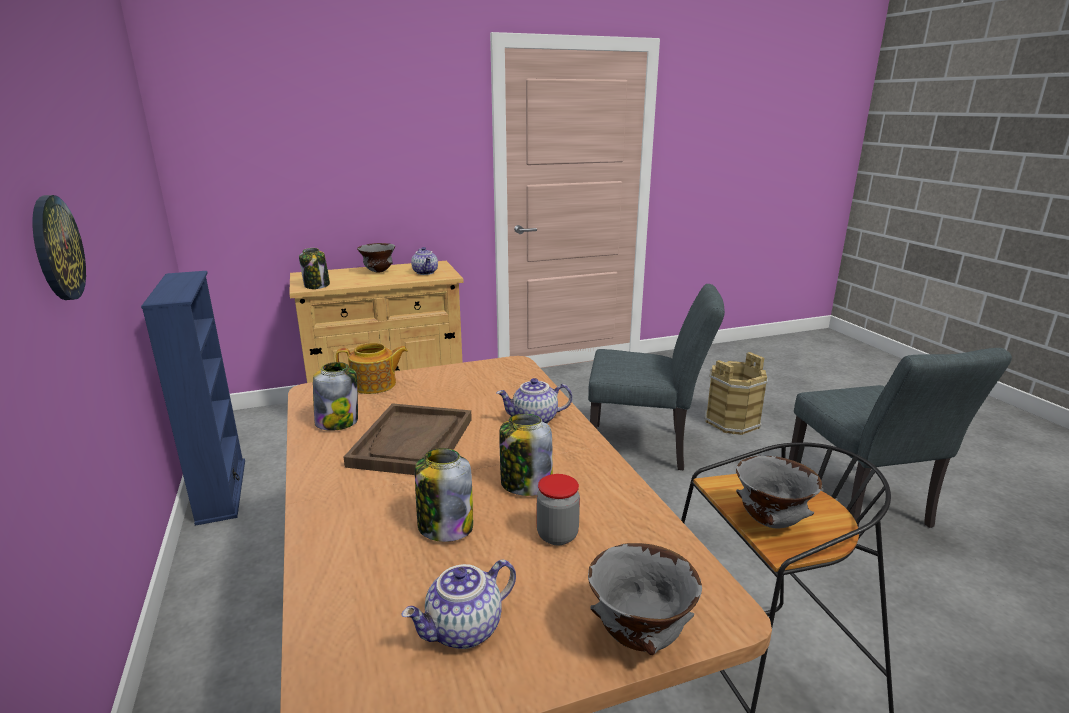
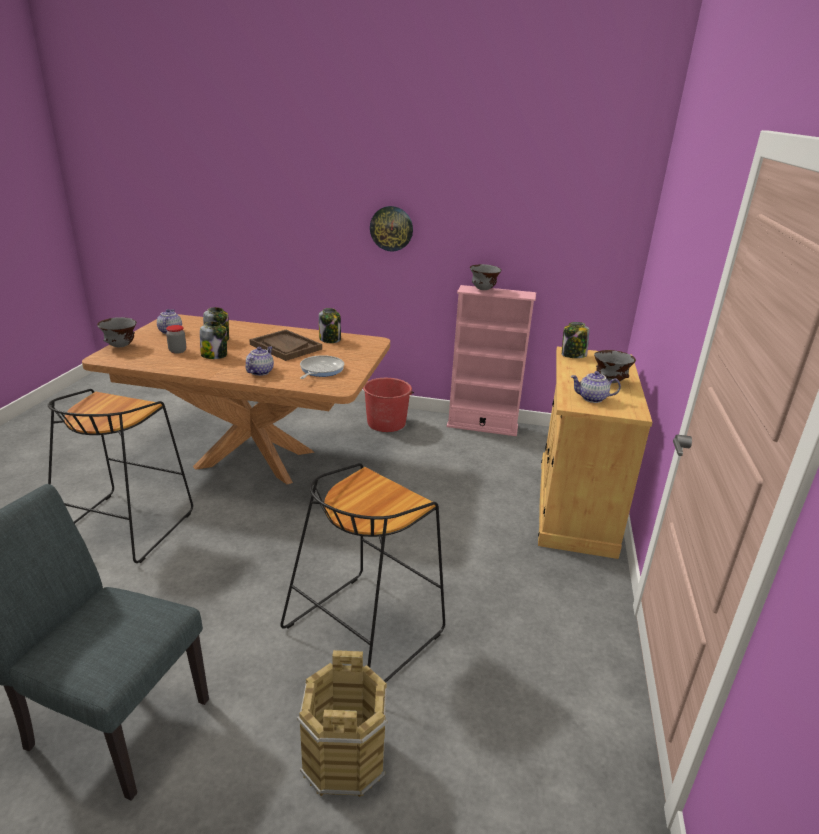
camera: 120 degrees right, 5 degrees up
blue bookcase [141,271,245,526] -> pink bookcase [447,285,536,436]
teapot [336,343,408,394] -> none
grey chair [588,284,725,470] -> black stool [280,463,445,682]
grey bowl [736,456,822,529] -> grey bowl moved to [470,264,502,290]
none -> frying pan [300,355,344,379]
none -> red bucket [363,378,414,432]

